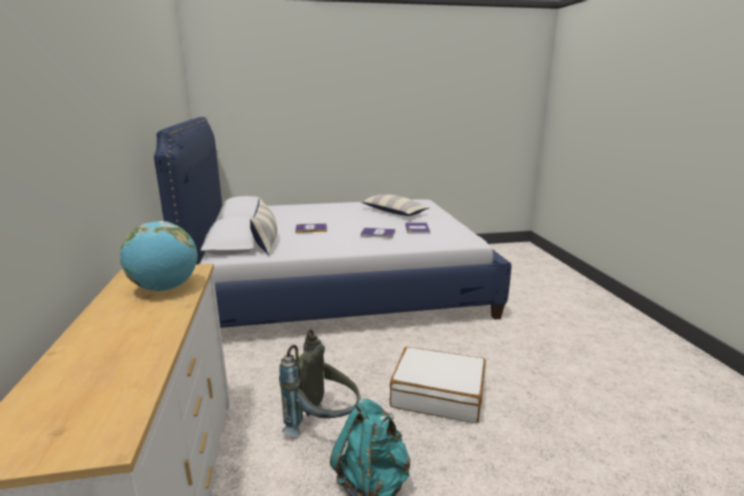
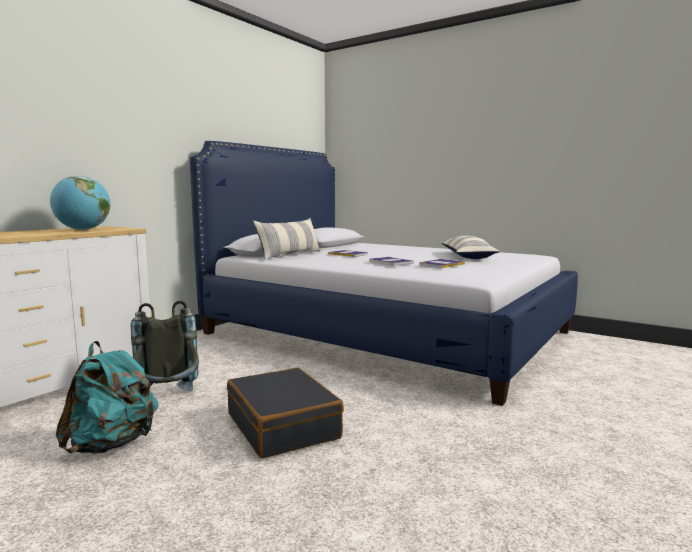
camera: 45 degrees right, 10 degrees down
white suitcase [390,347,486,423] -> black suitcase [227,367,344,458]

